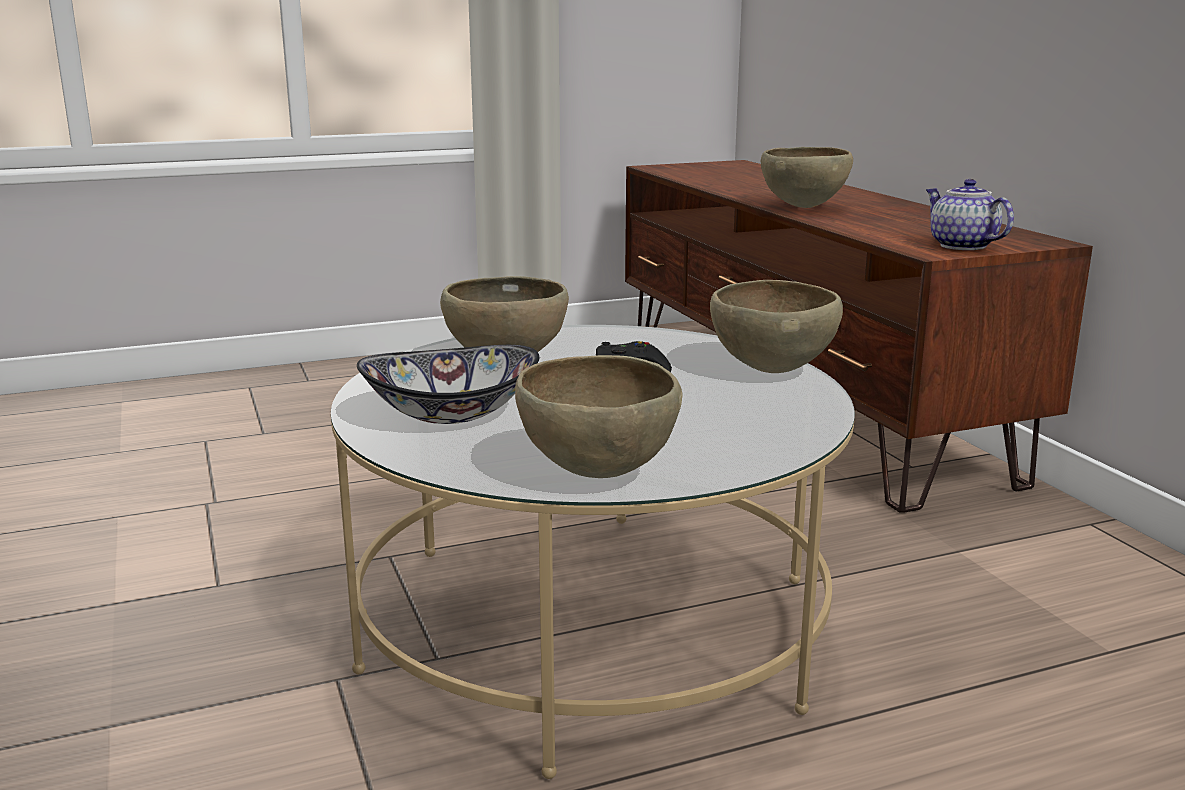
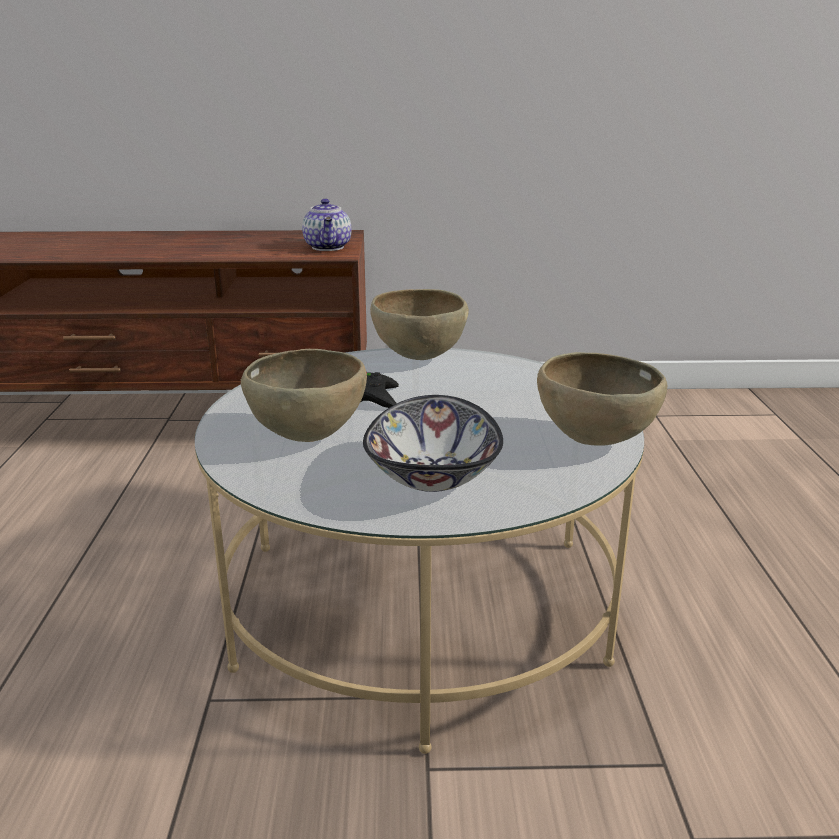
camera: 70 degrees left, 5 degrees up
brown bowl [761,147,853,208] -> none
teapot [926,179,1014,250] -> teapot turned 90 degrees counterclockwise [302,199,351,251]

